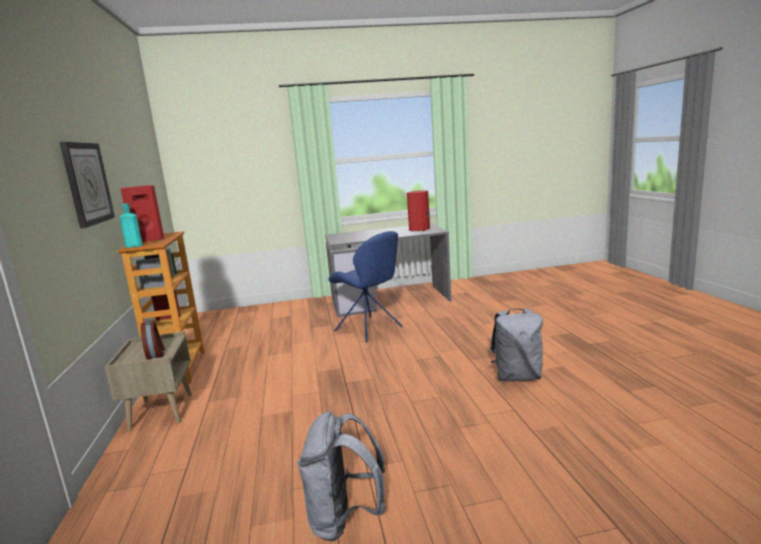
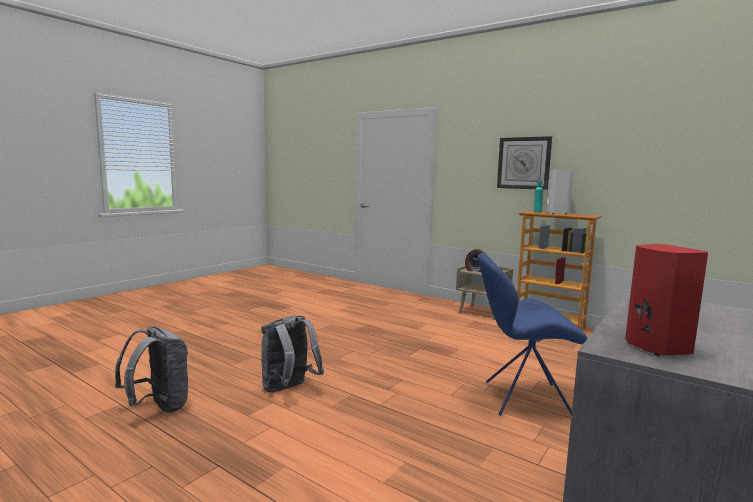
camera: 135 degrees right, 5 degrees down
red speaker [121,185,164,242] -> white speaker [547,169,574,214]
grey backpack [297,412,385,541] -> grey backpack moved to [115,326,189,413]

